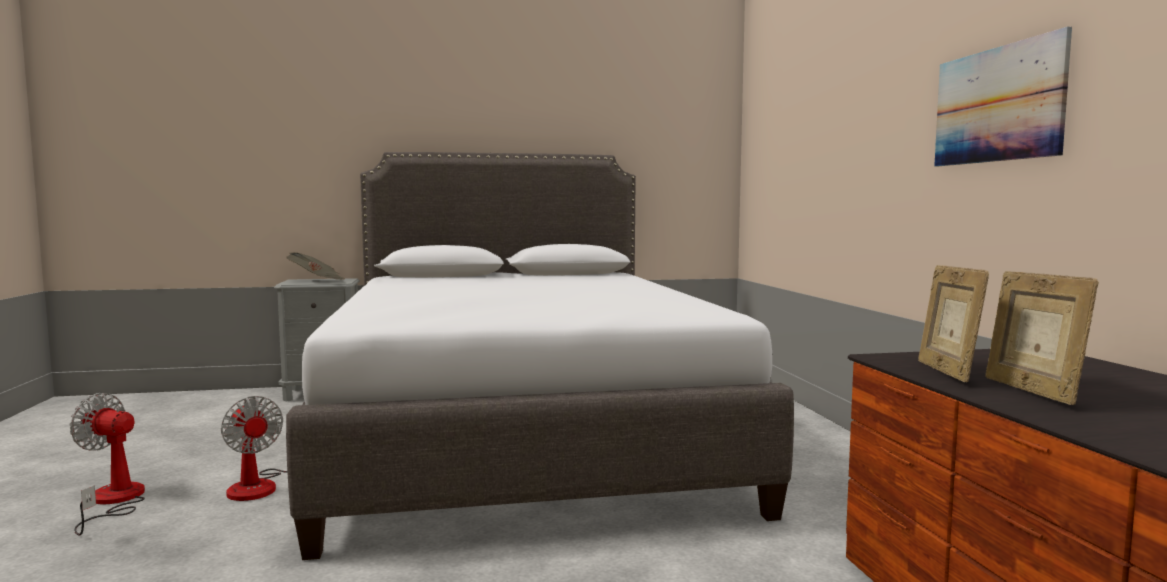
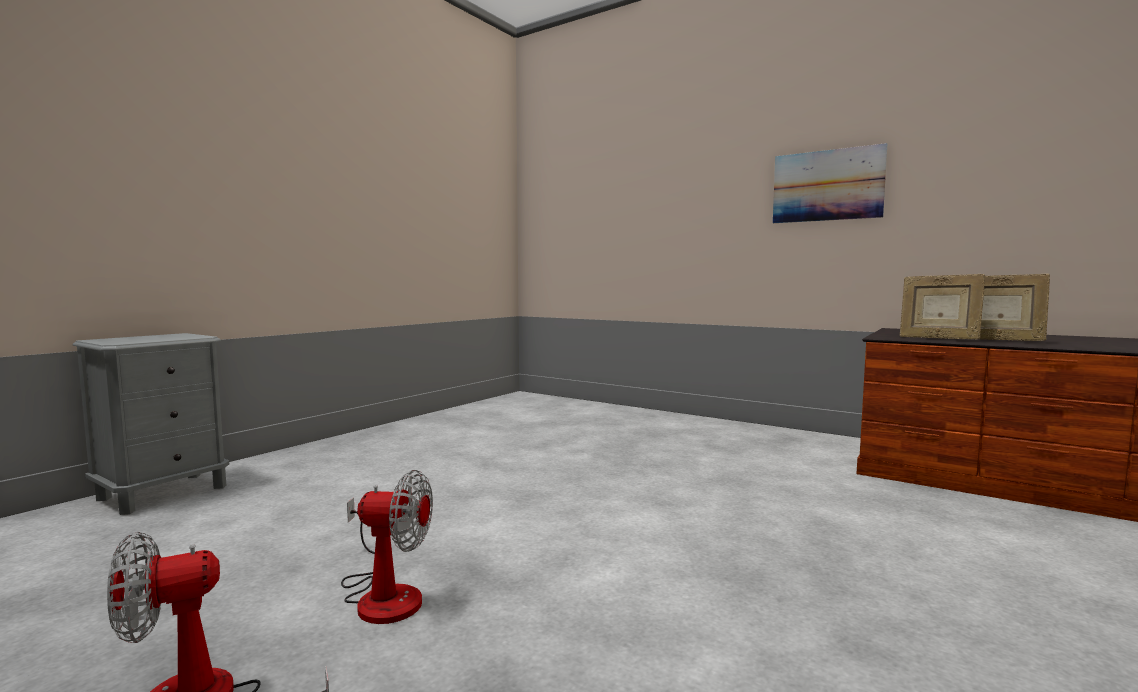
camera: 45 degrees left, 0 degrees up
grey bed [286,152,794,560] -> none
newspaper [286,252,345,280] -> none

